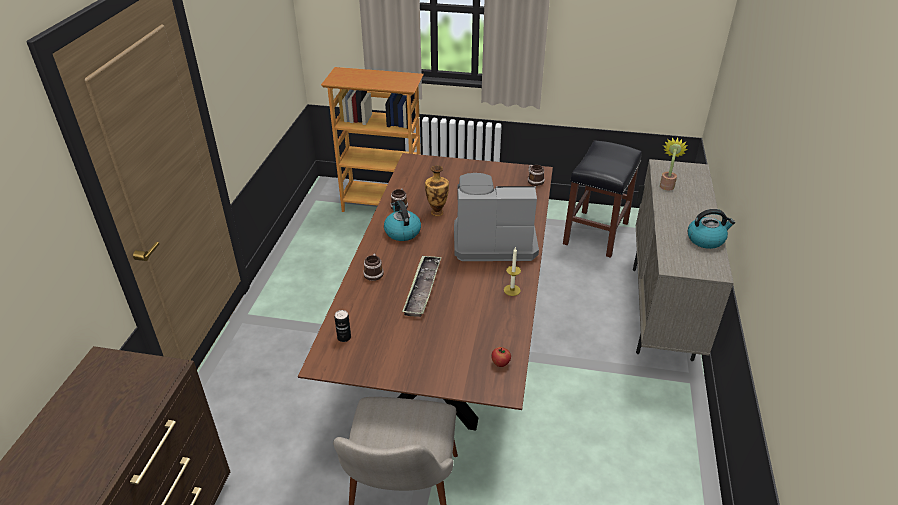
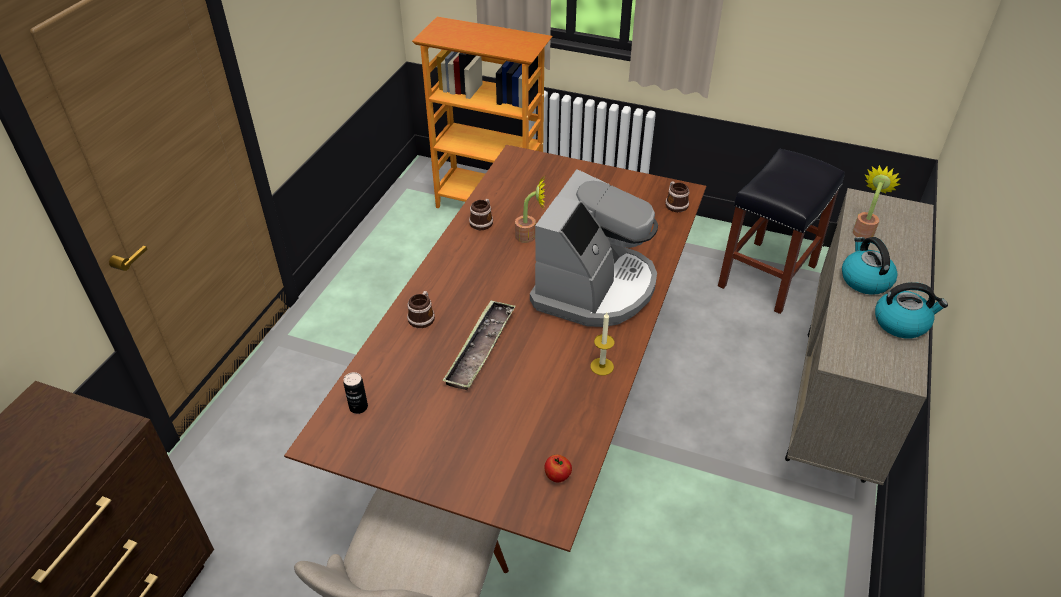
camera: 10 degrees right, 5 degrees up
kettle [384,200,421,241] -> kettle moved to [842,237,898,295]
vase [425,165,449,216] -> potted plant [515,177,545,243]
coffee machine [454,173,539,261] -> coffee machine turned 105 degrees clockwise [530,169,658,327]

